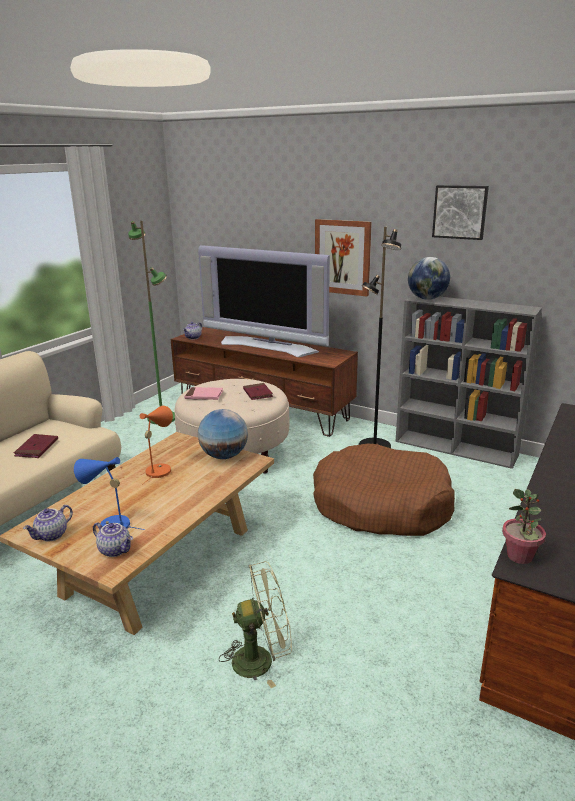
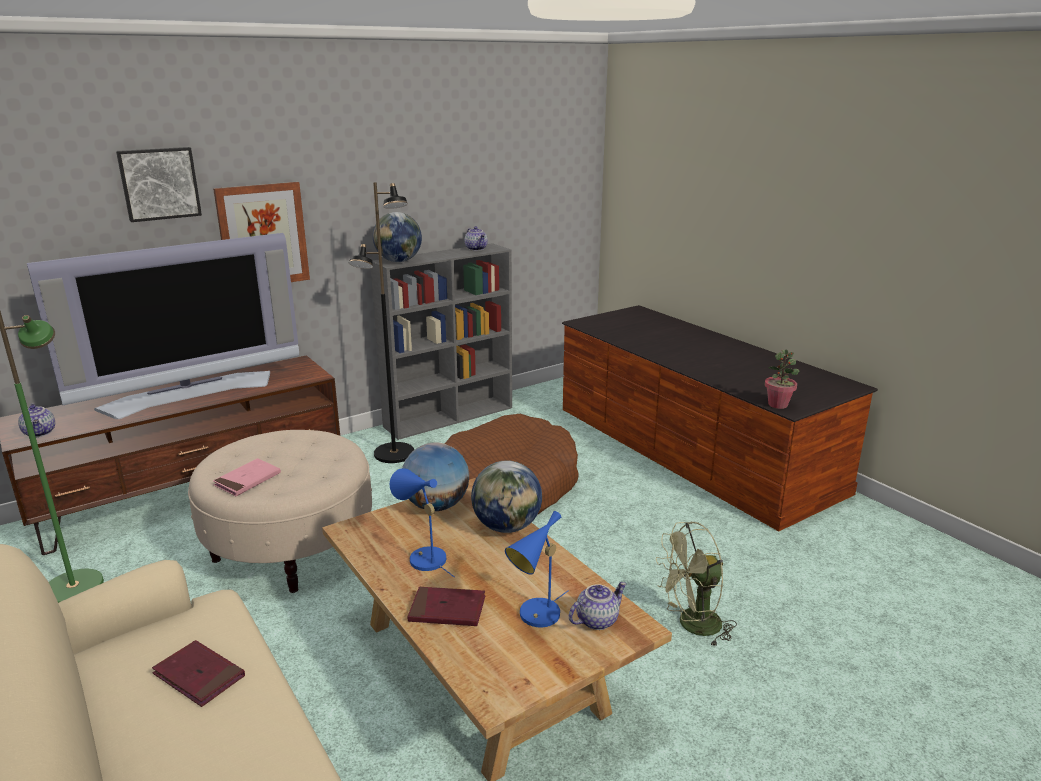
camera: 65 degrees left, 0 degrees up
teapot [23,505,73,542] -> teapot moved to [465,226,488,251]
orange table lamp [140,406,173,485] -> blue table lamp [390,468,454,577]
green fan [219,561,292,688] -> green fan turned 120 degrees counterclockwise [656,522,737,646]
red book [243,383,273,400] -> red book moved to [407,587,485,626]
picture [432,185,489,240] -> picture moved to [116,147,202,222]
none -> globe [471,460,542,533]

